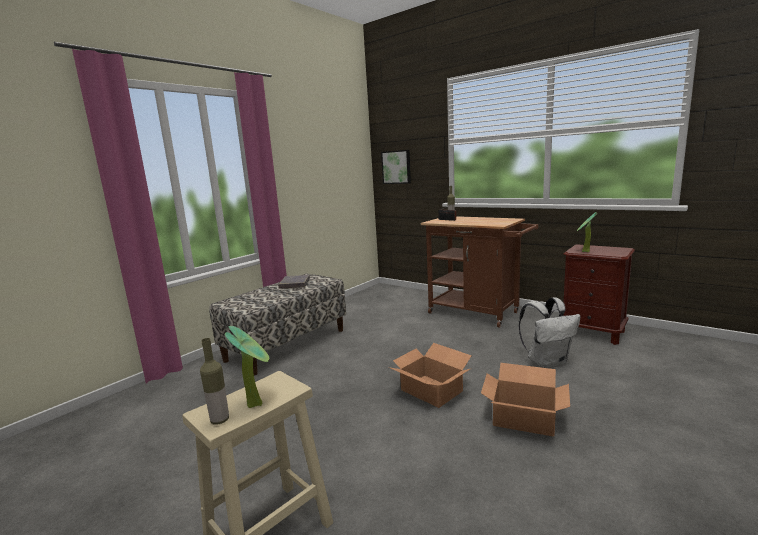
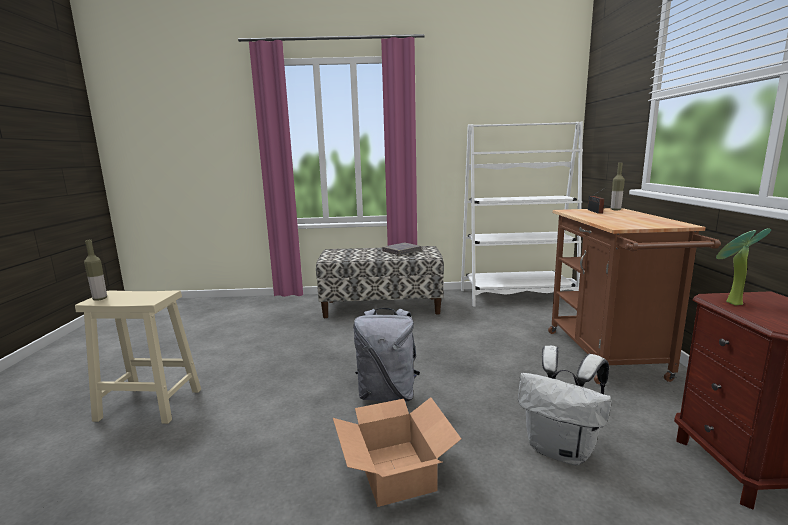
camera: 50 degrees right, 0 degrees up
potted plant [225,326,270,408] -> none
picture [381,150,411,184] -> none
cardboard box [388,343,472,408] -> grey backpack [353,308,420,402]
none -> white bookcase [461,121,583,307]

